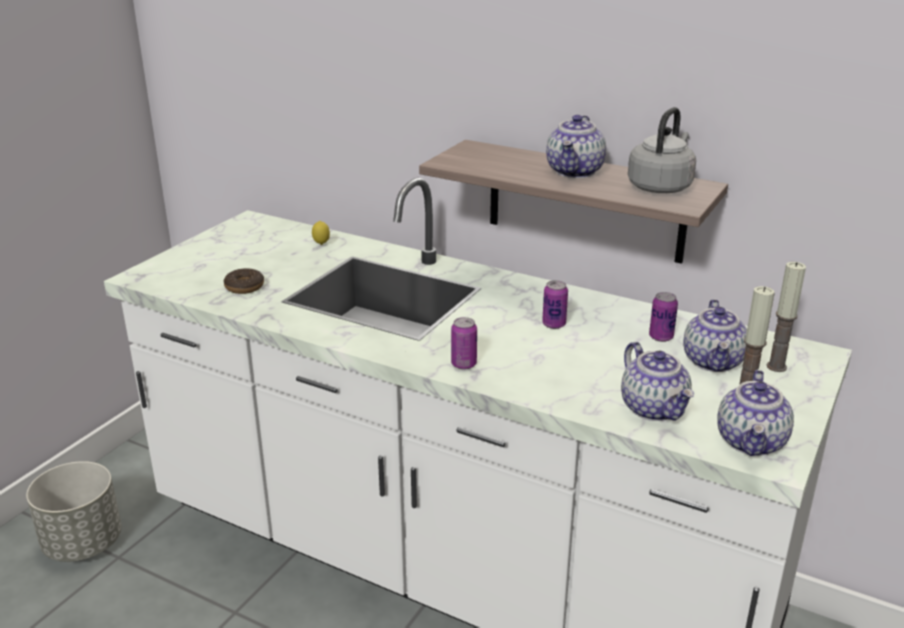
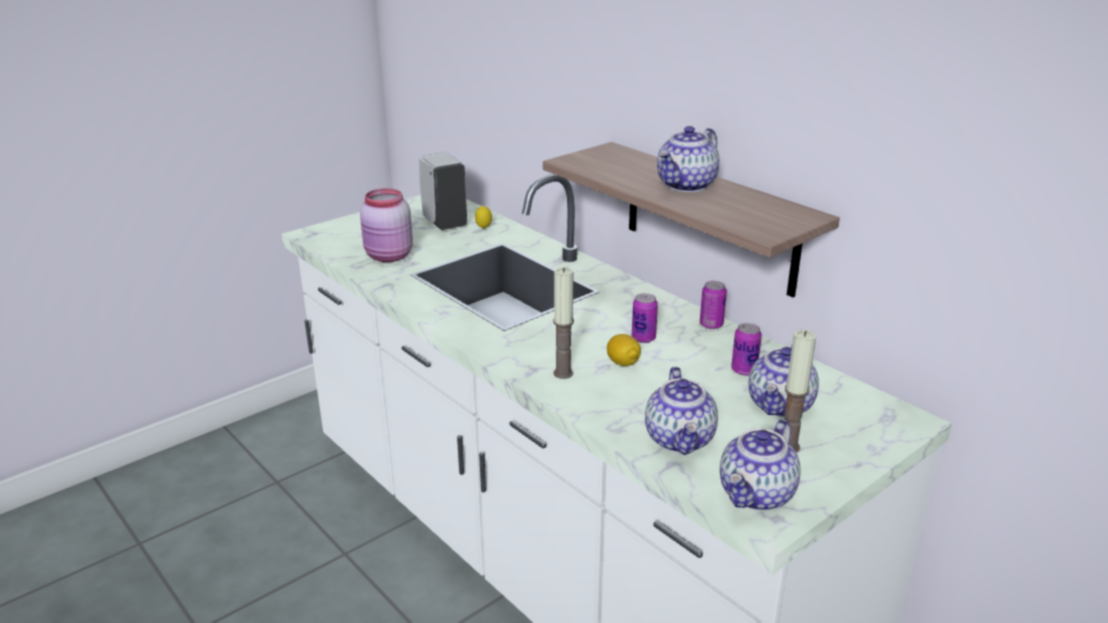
camera: 20 degrees right, 0 degrees up
grey planter [26,461,122,562] -> none
donut [224,268,264,294] -> pink jar [360,188,413,262]
can [451,317,477,370] -> can moved to [700,281,727,329]
grey kettle [628,107,696,193] -> none
candle [767,262,806,372] -> candle moved to [553,267,574,379]
none -> white soap dispenser [419,152,467,230]
none -> lemon [607,334,641,366]

